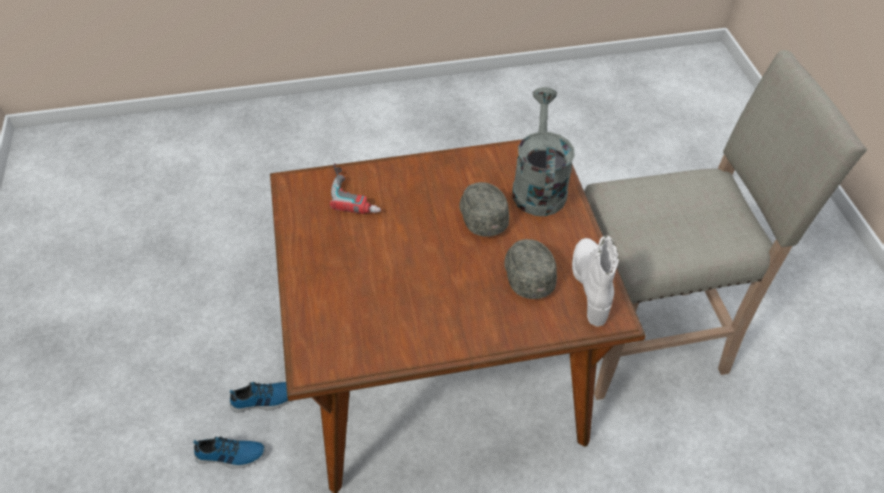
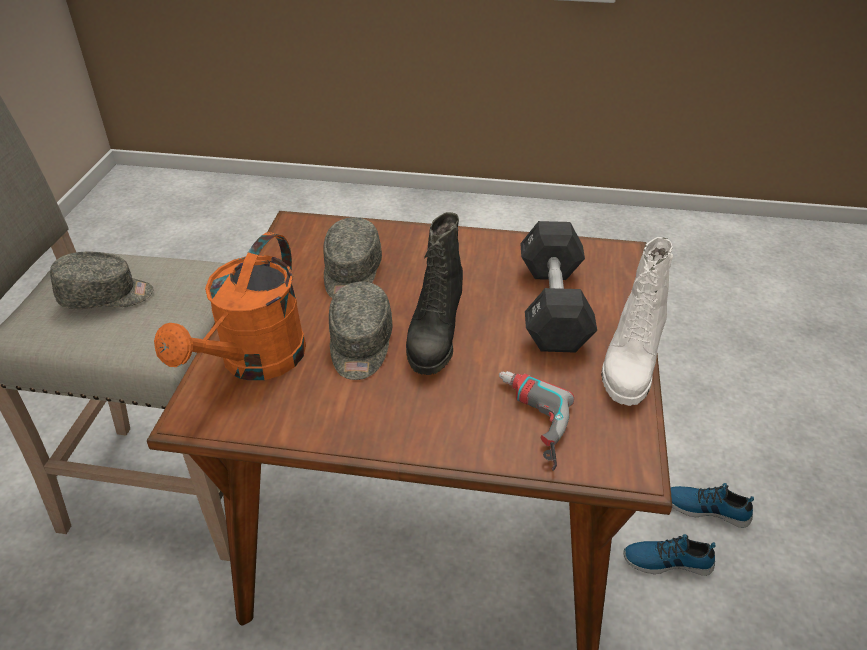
camera: 160 degrees left, 10 degrees down
grey watering can [513,87,575,216] -> orange watering can [154,232,306,380]
white boot [572,235,619,327] -> white boot moved to [601,237,673,406]
none -> grey cap [50,252,153,309]
none -> black boot [406,212,463,375]
none -> black dumbbell [520,221,597,353]

